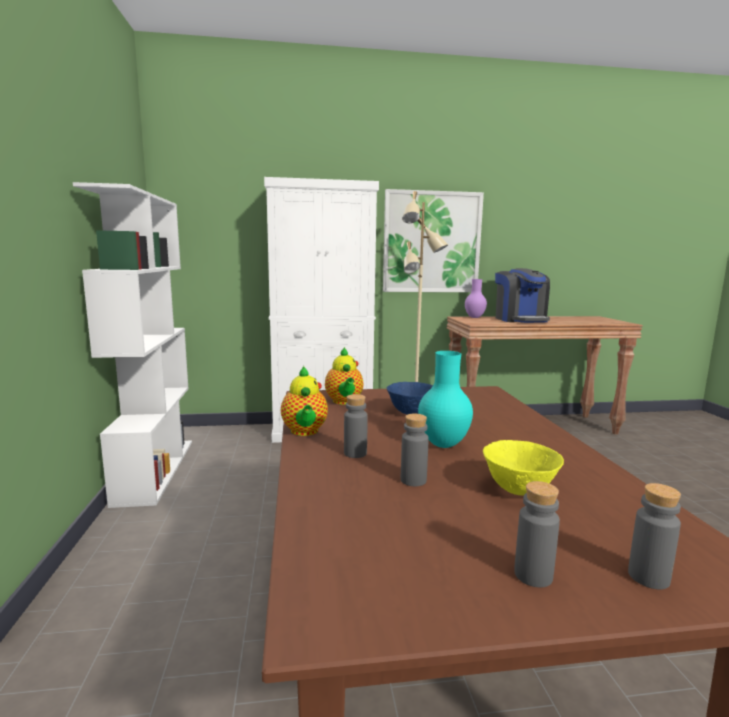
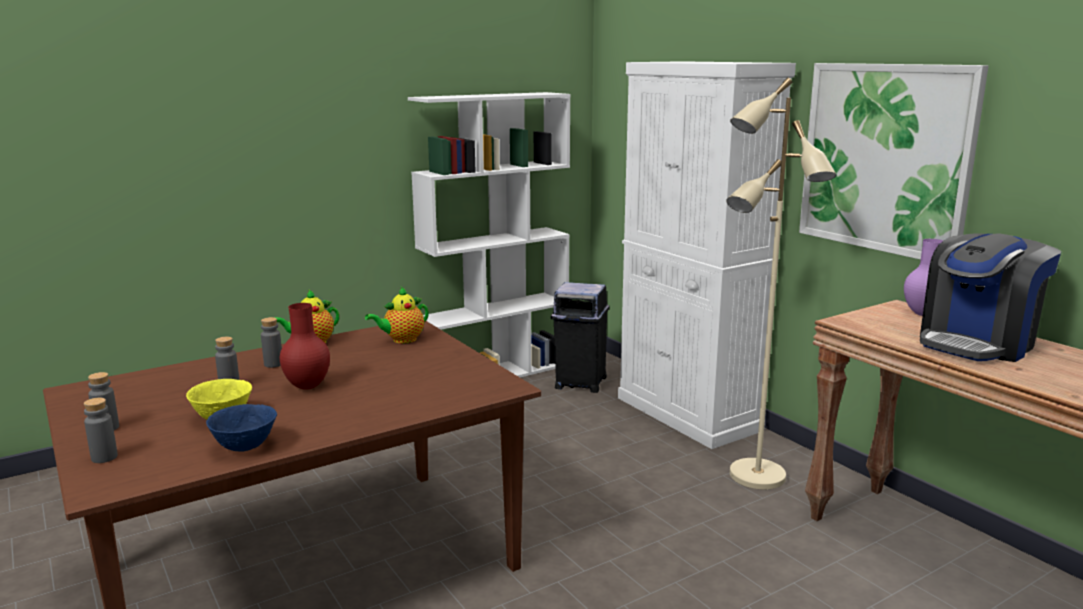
camera: 65 degrees right, 5 degrees up
blue bowl [387,382,433,415] -> blue bowl moved to [206,404,277,452]
turquoise vase [418,351,473,448] -> red vase [280,303,330,390]
none -> black trash can [551,282,609,393]

